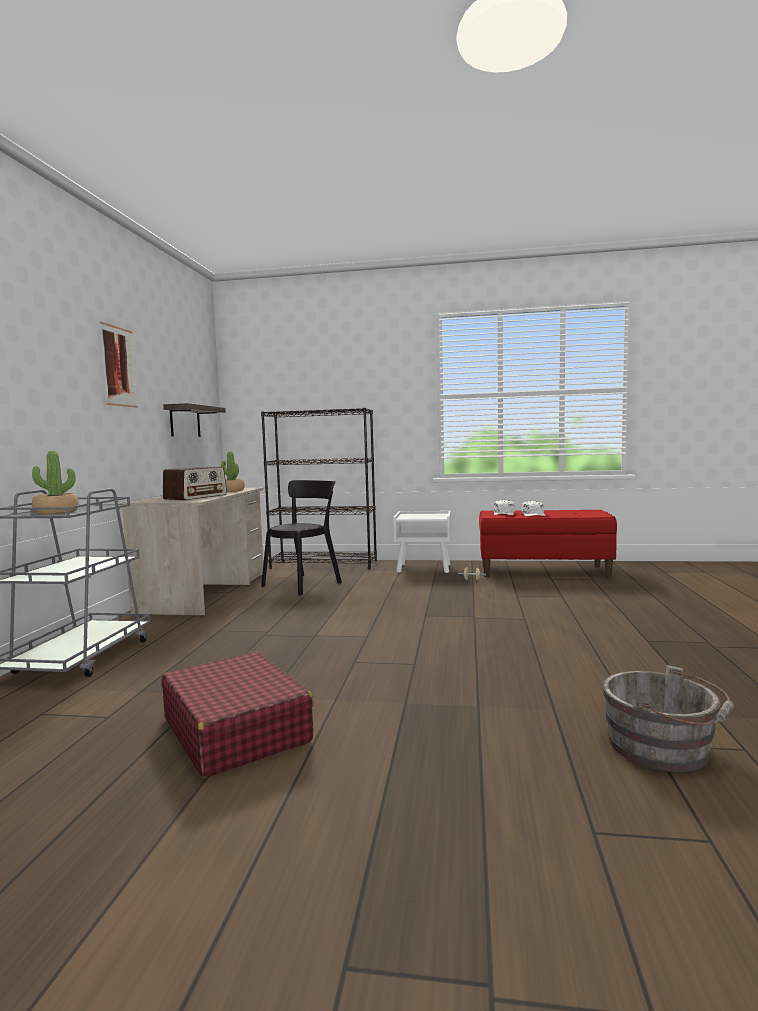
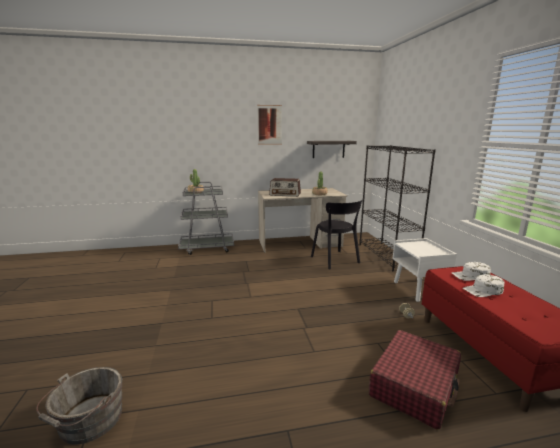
camera: 70 degrees right, 10 degrees up
red suitcase [161,652,314,778] -> red suitcase moved to [369,330,461,430]
black chair [261,480,342,595] -> black chair turned 45 degrees clockwise [311,199,364,270]

